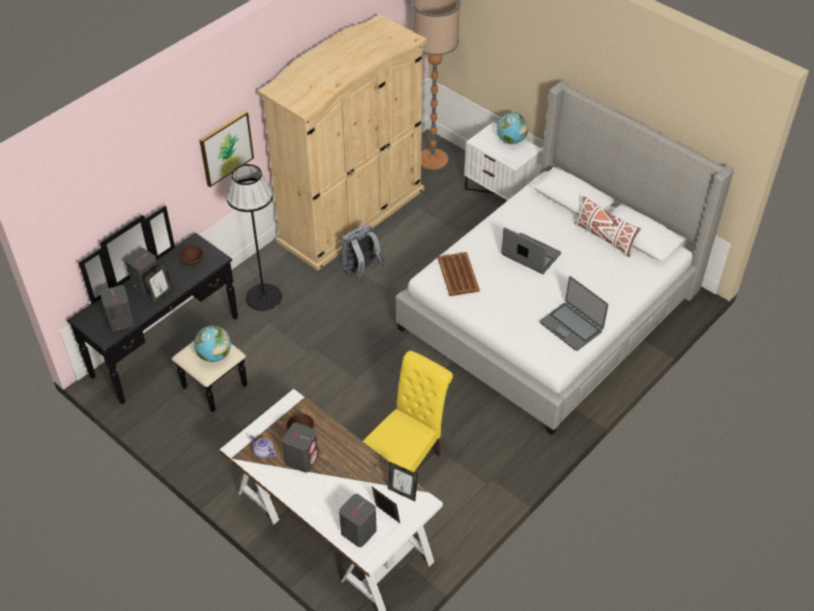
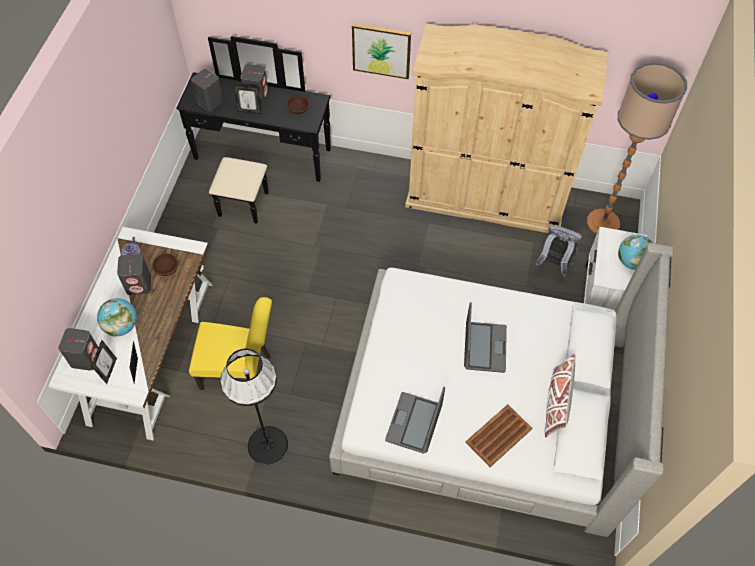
camera: 60 degrees right, 10 degrees up
globe [194,326,231,362] -> globe moved to [97,298,137,337]
black floor lamp [226,164,282,311] -> black floor lamp moved to [220,349,288,465]
grey backpack [341,224,385,278] -> grey backpack moved to [535,225,582,277]
brown tray [438,252,480,296] -> brown tray moved to [465,405,532,467]

